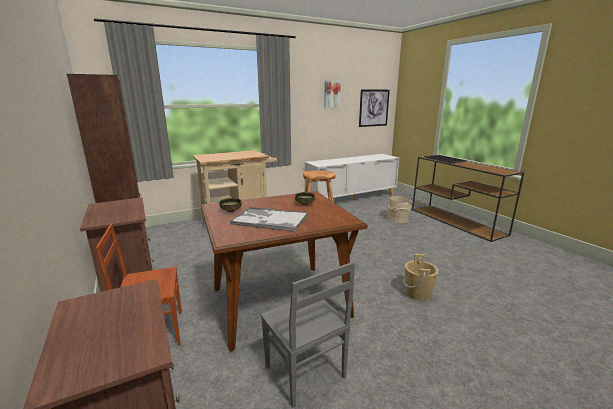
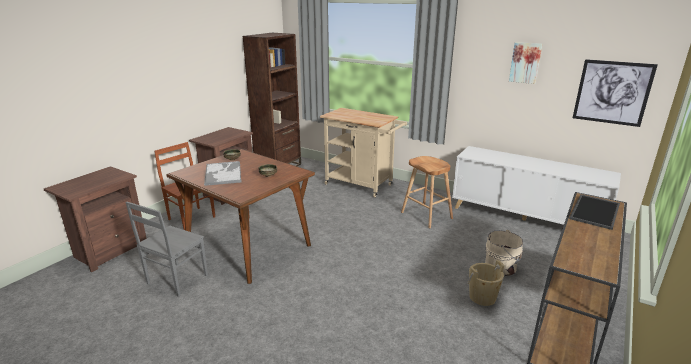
camera: 60 degrees right, 5 degrees up
beige bucket [403,254,438,301] -> beige bucket moved to [468,260,505,306]

